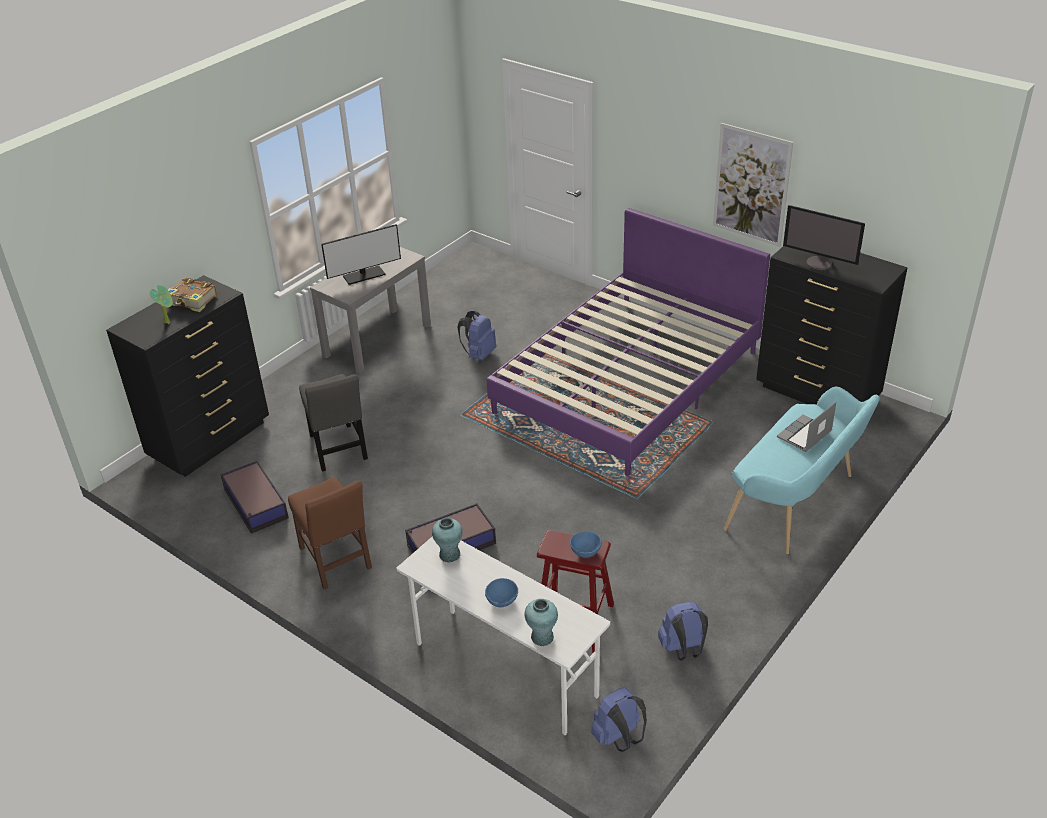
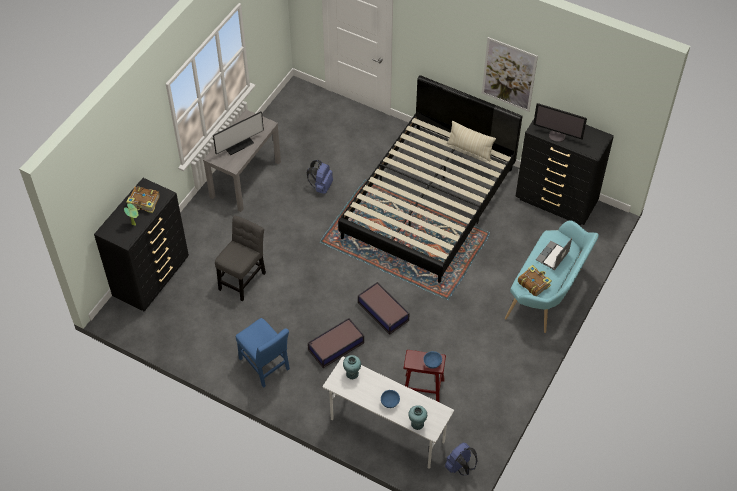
camera: 10 degrees left, 15 degrees up
storage box [221,461,289,534] -> storage box moved to [358,282,410,335]
brown chair [288,477,372,590] -> blue chair [236,318,290,388]
grey chair [299,374,368,472] -> grey chair turned 120 degrees counterclockwise [215,216,266,301]
purple bed [487,208,770,476] -> black bed [338,75,522,283]
blue backpack [658,602,708,661] -> none
none -> beige pillow [447,121,496,161]
none -> book [518,265,552,296]

